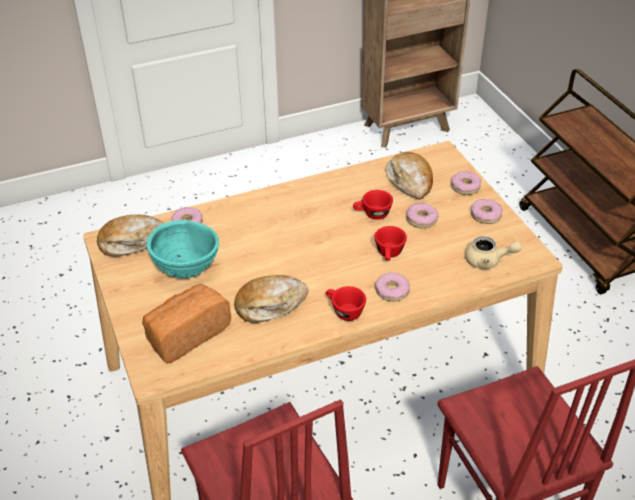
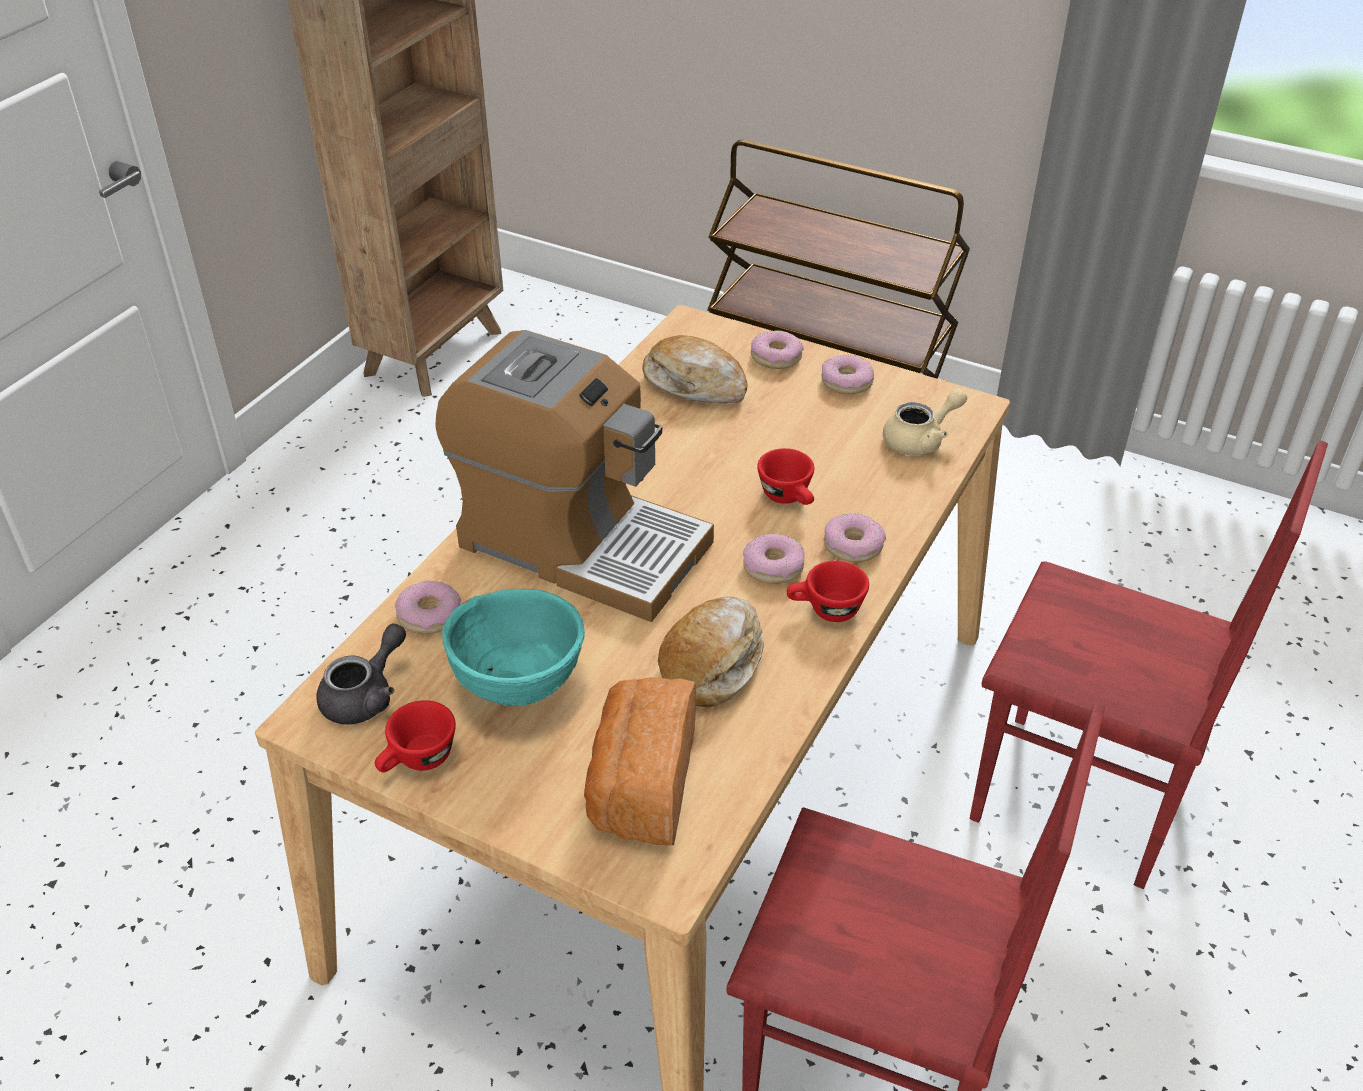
camera: 40 degrees left, 0 degrees up
bread [97,215,164,257] -> grey teapot [316,624,406,725]
red cup [353,190,393,220] -> red cup moved to [375,700,456,772]
donut [406,203,439,228] -> donut moved to [743,534,805,584]
none -> coffee machine [435,330,714,622]

